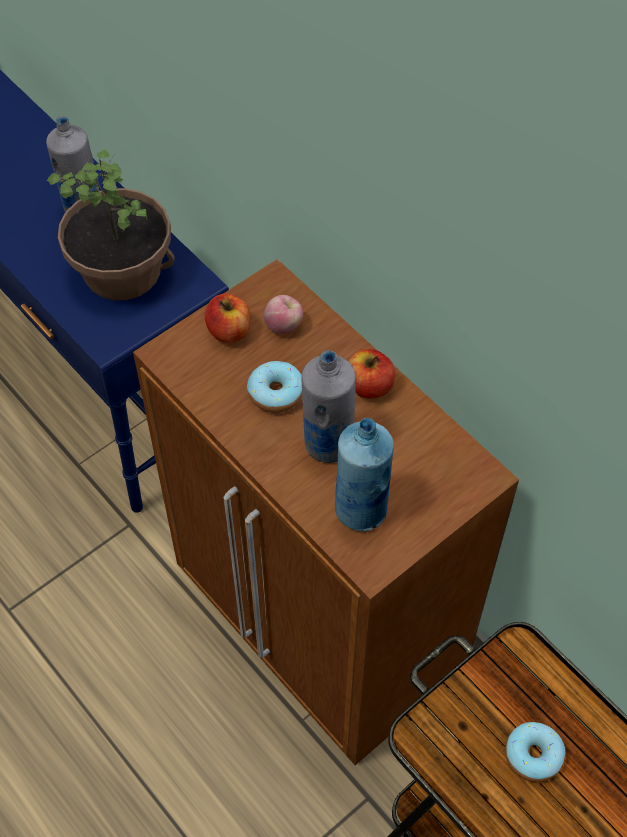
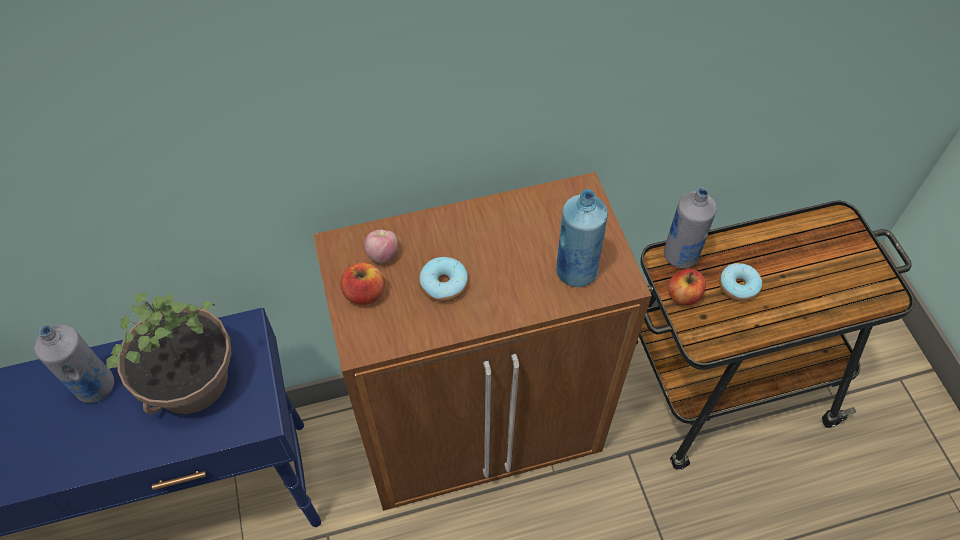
camera: 65 degrees left, 0 degrees up
grey bottle [301,350,356,463] -> grey bottle moved to [664,187,717,269]
apple [348,349,395,399] -> apple moved to [668,269,706,305]

